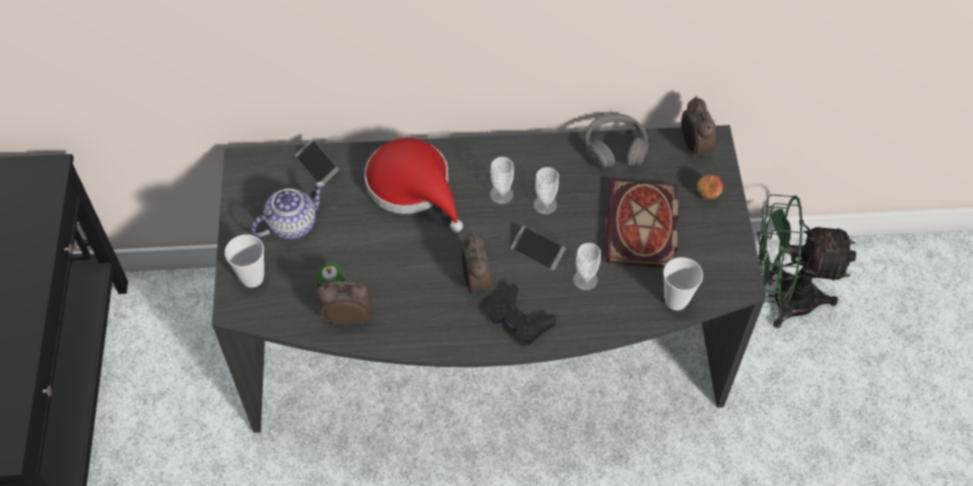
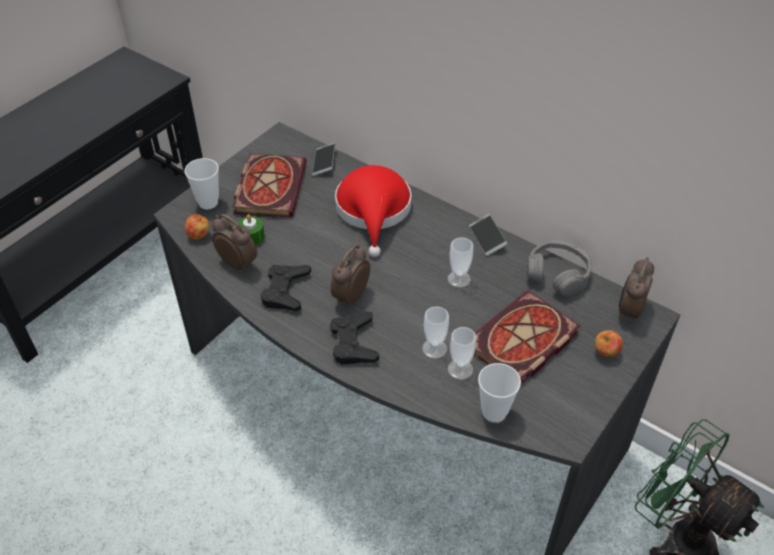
camera: 40 degrees right, 10 degrees down
teapot [251,182,325,240] -> book [232,154,307,217]
cup [490,157,514,204] -> cup moved to [448,327,476,380]
phone [511,226,566,270] -> phone moved to [469,214,507,256]
none -> apple [185,214,210,240]
none -> black game controller [260,265,311,311]

